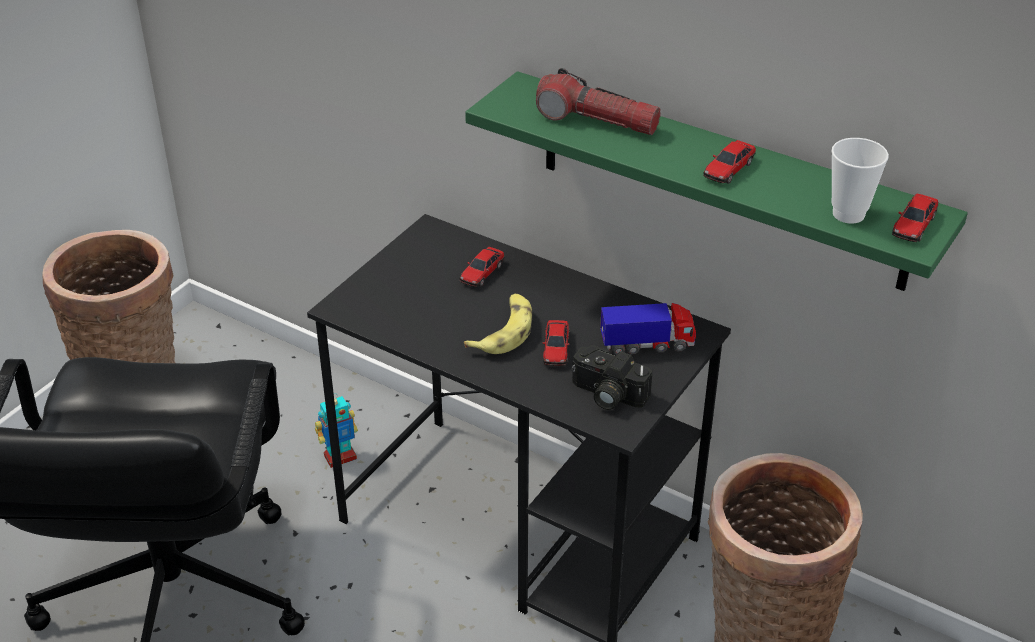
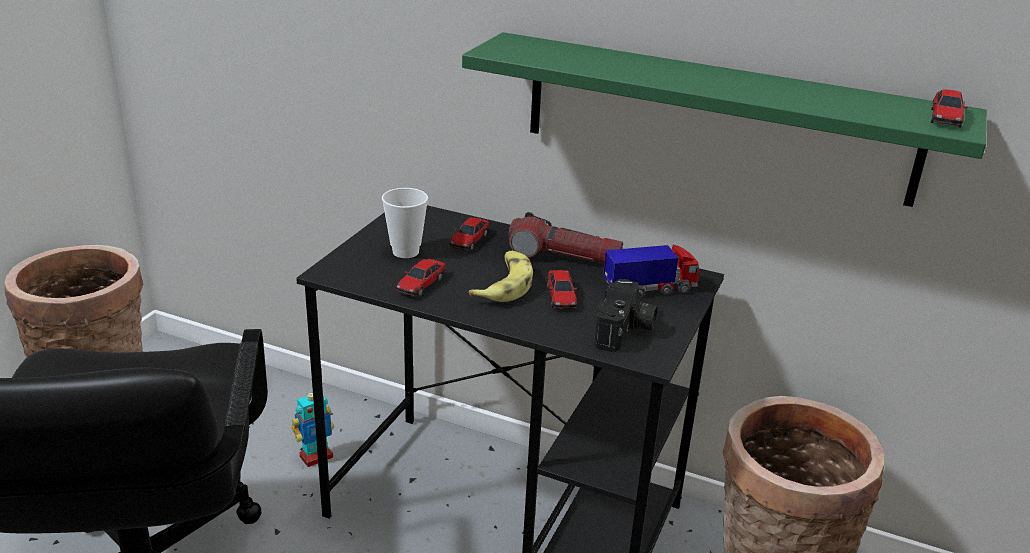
camera: 10 degrees left, 10 degrees down
flashlight [536,68,661,135] -> flashlight moved to [508,212,623,264]
camera [571,345,652,410] -> camera turned 90 degrees counterclockwise [595,279,658,352]
toy car [703,140,756,184] -> toy car moved to [396,259,446,297]
cup [831,138,889,224] -> cup moved to [382,188,428,258]

